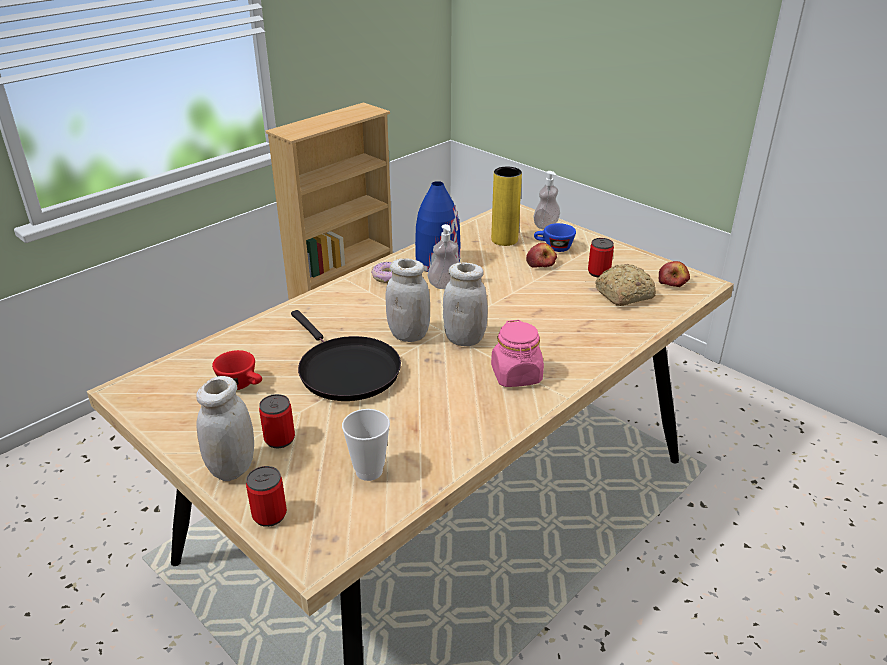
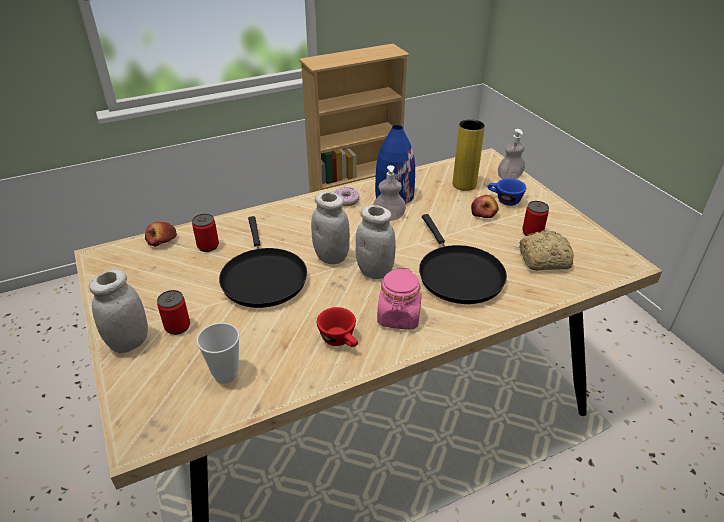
camera: 20 degrees right, 5 degrees up
red cup [212,350,262,390] -> red cup moved to [317,307,358,347]
can [246,466,287,527] -> can moved to [192,214,219,252]
apple [659,261,690,287] -> apple moved to [145,222,177,247]
none -> black frying pan [419,214,507,304]

